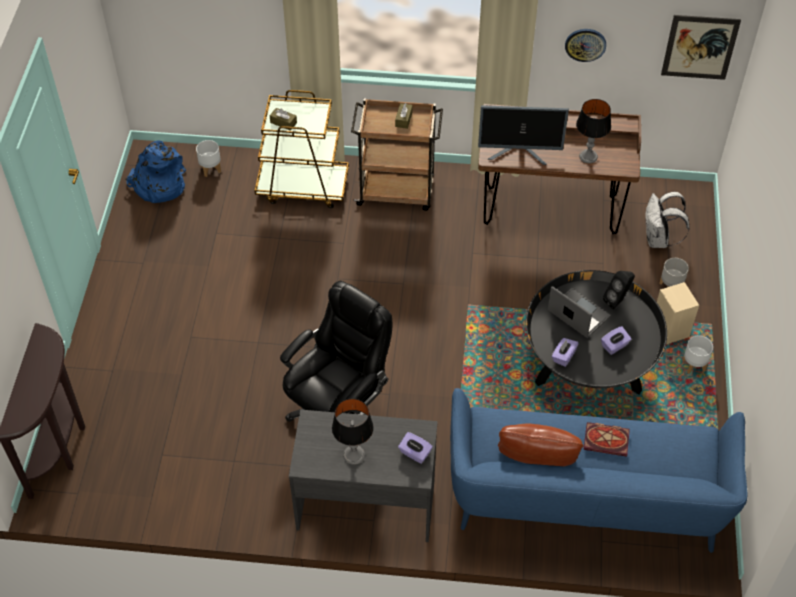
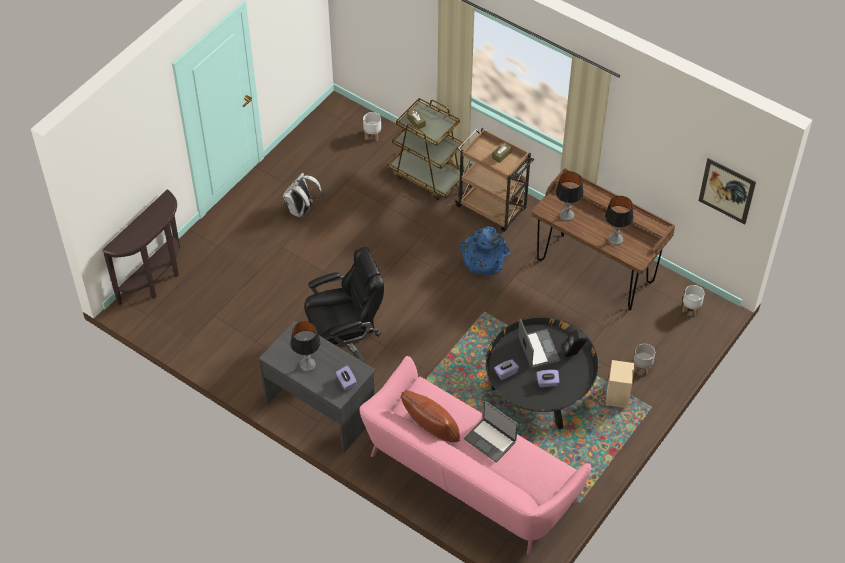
camera: 30 degrees right, 0 degrees up
blue backpack [125,140,186,203] -> blue backpack moved to [460,226,510,275]
blue sofa [450,388,747,553] -> pink sofa [359,356,592,555]
monitor [478,105,569,165] -> table lamp [556,172,584,221]
wall clock [565,29,606,62] -> none
book [583,422,630,457] -> laptop [464,401,518,462]
white backpack [645,192,690,248] -> white backpack moved to [283,172,323,217]
white planter [683,336,713,374] -> white planter moved to [682,285,705,316]

